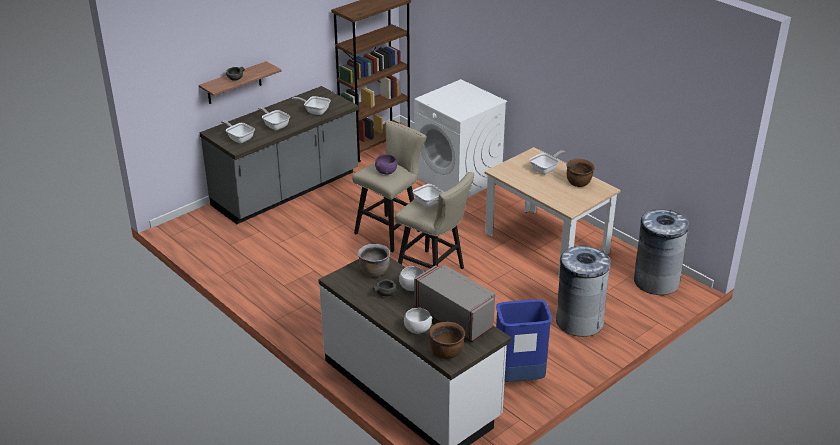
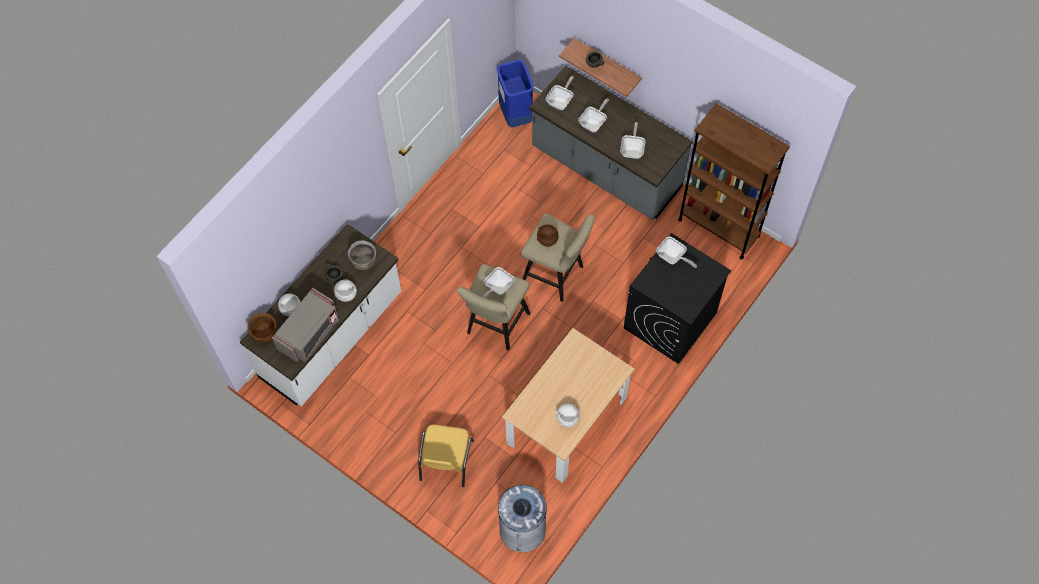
camera: 80 degrees right, 30 degrees up
purple bowl [375,154,397,175] -> brown bowl [537,224,558,247]
white washing machine [414,79,507,197] -> black washing machine [624,233,732,364]
blue trash can [496,299,552,382] -> blue trash can moved to [497,60,534,127]
frying pan [529,150,565,175] -> frying pan moved to [656,237,697,268]
grey trash can [556,246,611,337] -> yellow chair [418,425,474,487]
brown cooking pot [567,159,595,187] -> white bowl [556,404,580,427]

